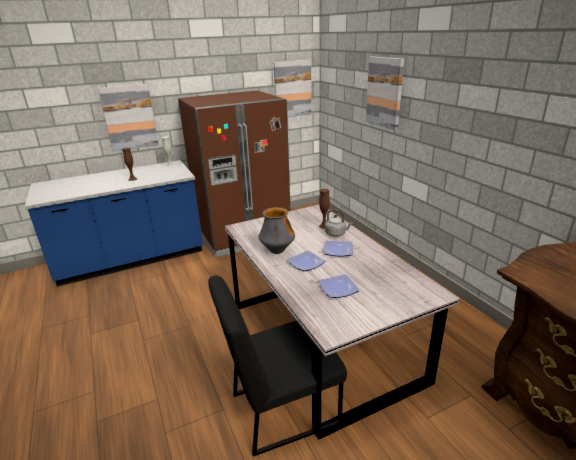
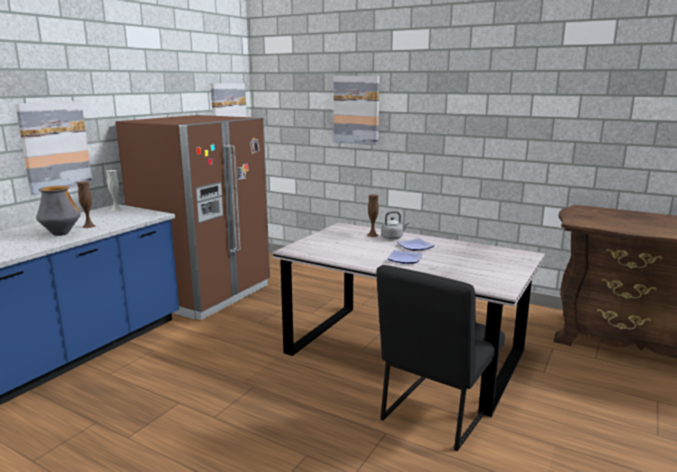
camera: 35 degrees left, 10 degrees down
vase [259,207,295,254] -> vase moved to [36,186,81,236]
plate [318,274,360,298] -> none

